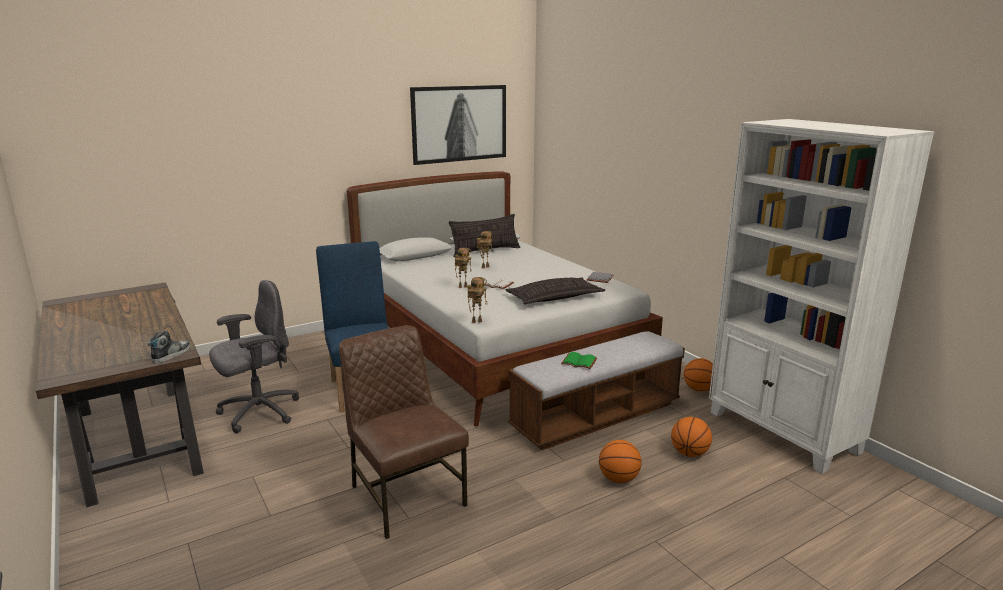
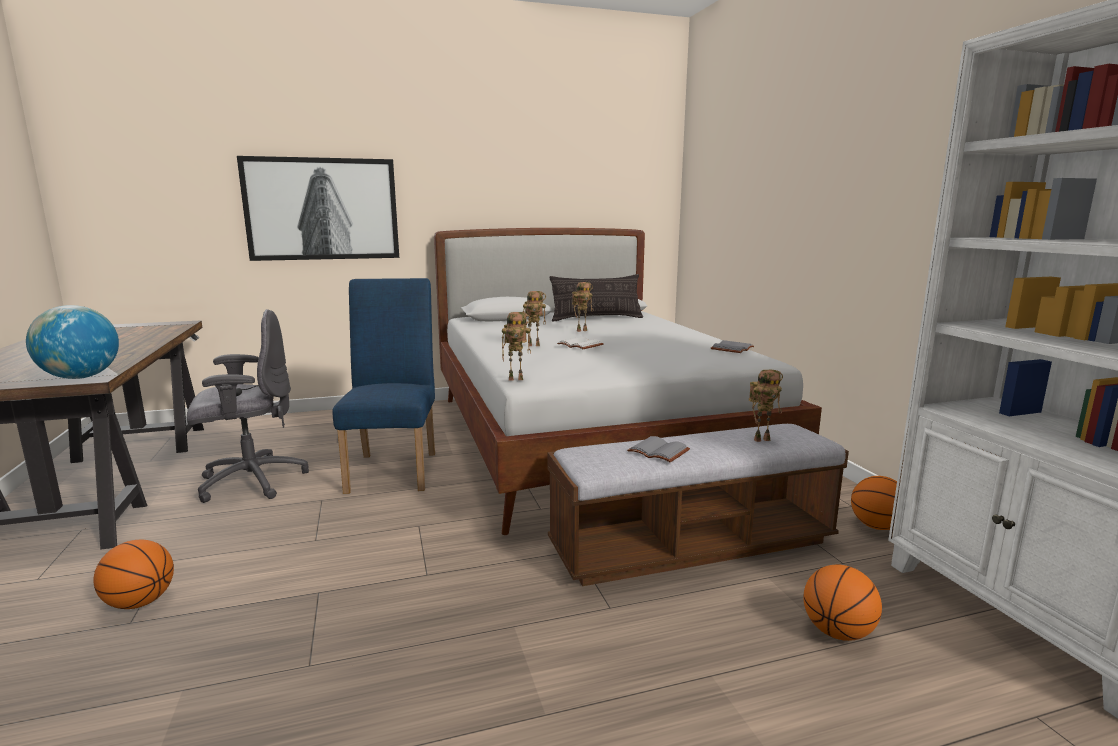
camera: 15 degrees right, 5 degrees down
shoe [148,330,191,364] -> globe [26,305,119,379]
brown chair [339,325,469,539] -> none
picture [410,85,506,165] -> picture moved to [237,156,399,261]
pillow [506,277,606,305] -> none
green book [561,352,597,369] -> grey book [627,436,690,462]
basketball [599,440,641,483] -> basketball moved to [94,540,174,609]
none -> toy robot [749,370,783,442]

